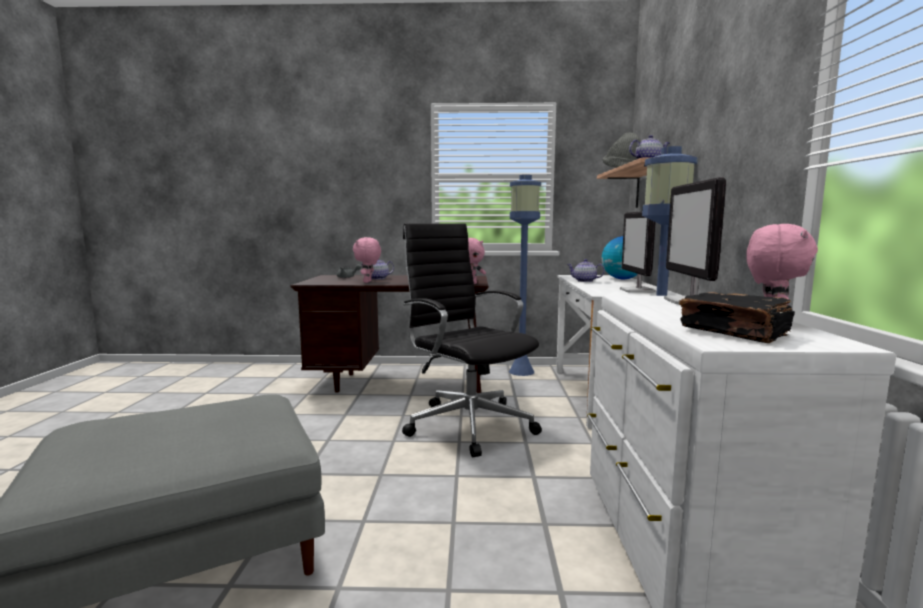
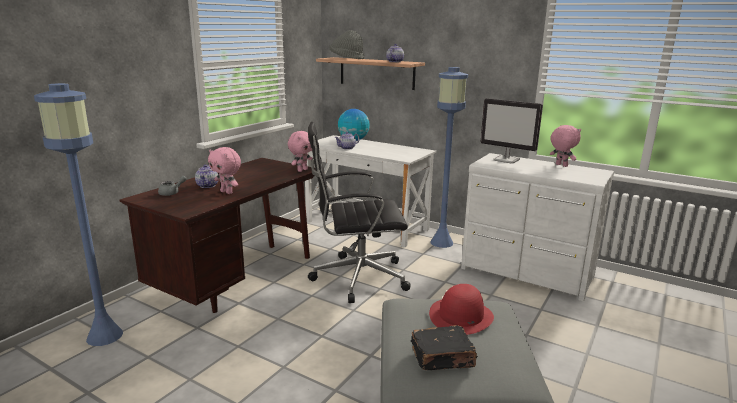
camera: 60 degrees left, 10 degrees up
blue floor lamp [509,175,541,376] -> blue floor lamp moved to [34,83,123,346]
monitor [620,211,656,293] -> none
black book [679,292,795,343] -> black book moved to [411,325,478,370]
none -> red hat [429,284,494,335]

